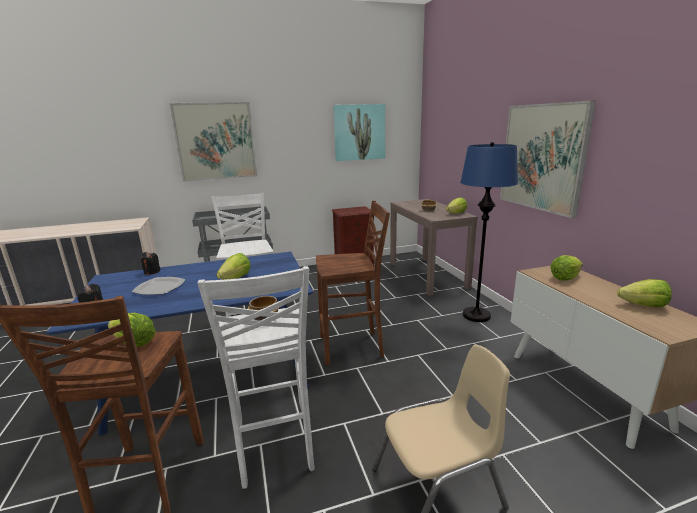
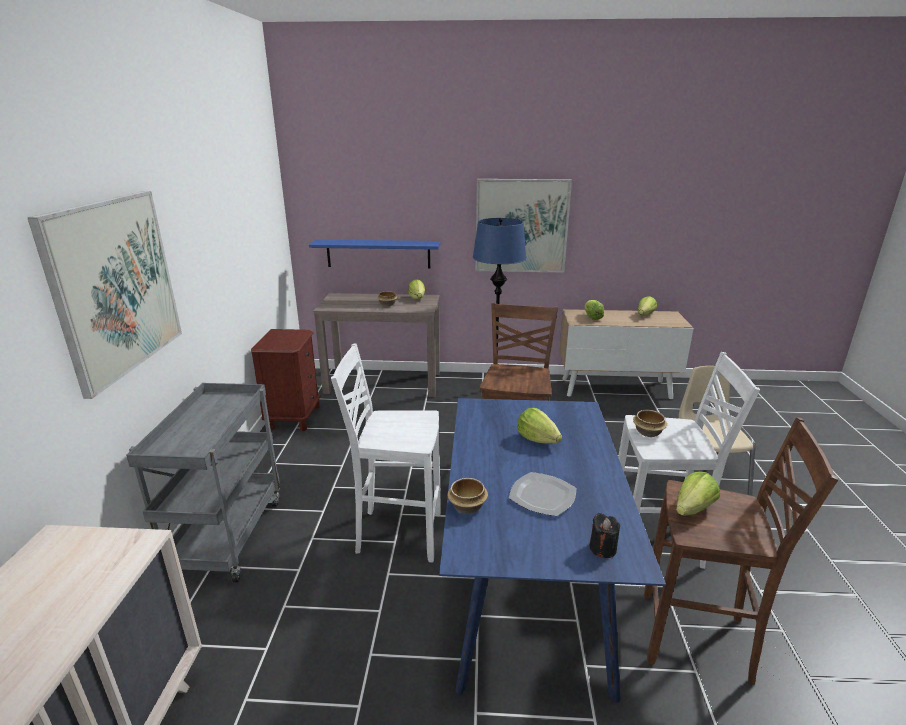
camera: 70 degrees left, 5 degrees up
black candle [140,252,161,275] -> bowl [447,478,488,514]
picture [333,104,385,161] -> none
none -> blue shelf [309,239,440,269]

